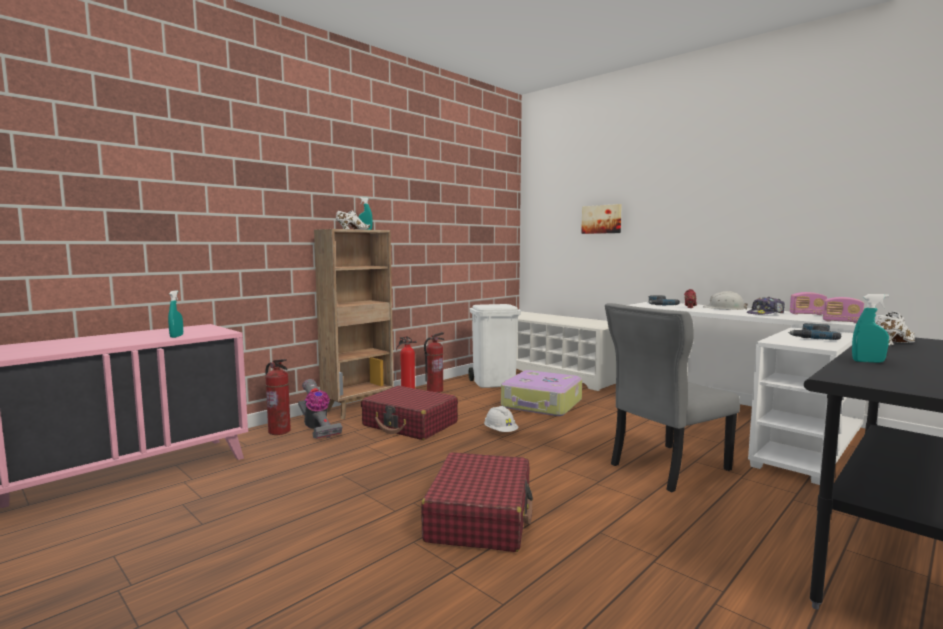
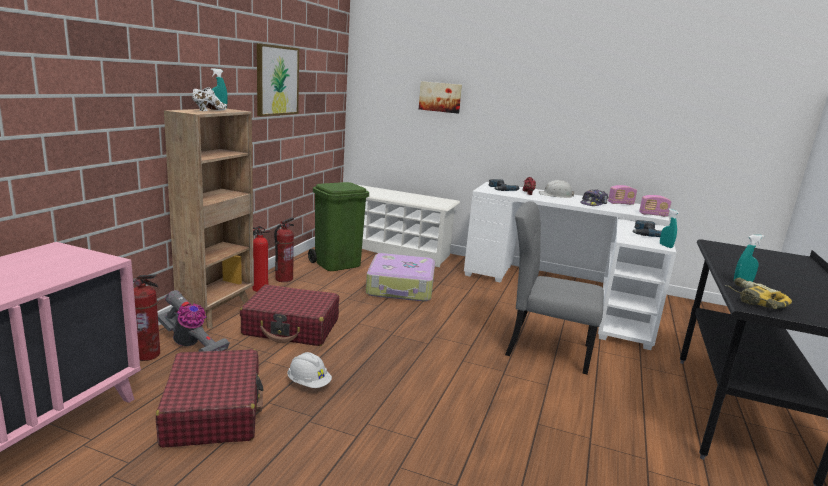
camera: 25 degrees left, 10 degrees up
turquoise spray bottle [168,290,183,338] -> turquoise spray bottle moved to [660,209,679,248]
red suitcase [421,452,533,552] -> red suitcase moved to [156,349,263,448]
white trash can [468,304,521,388] -> green trash can [308,182,369,271]
white hard hat [484,406,518,432] -> white hard hat moved to [287,352,332,388]
grey chair [605,303,740,492] -> grey chair turned 75 degrees clockwise [505,201,604,374]
white shoe [875,312,915,345] -> none
none -> picture [257,43,299,116]
none -> power drill [725,278,792,309]

